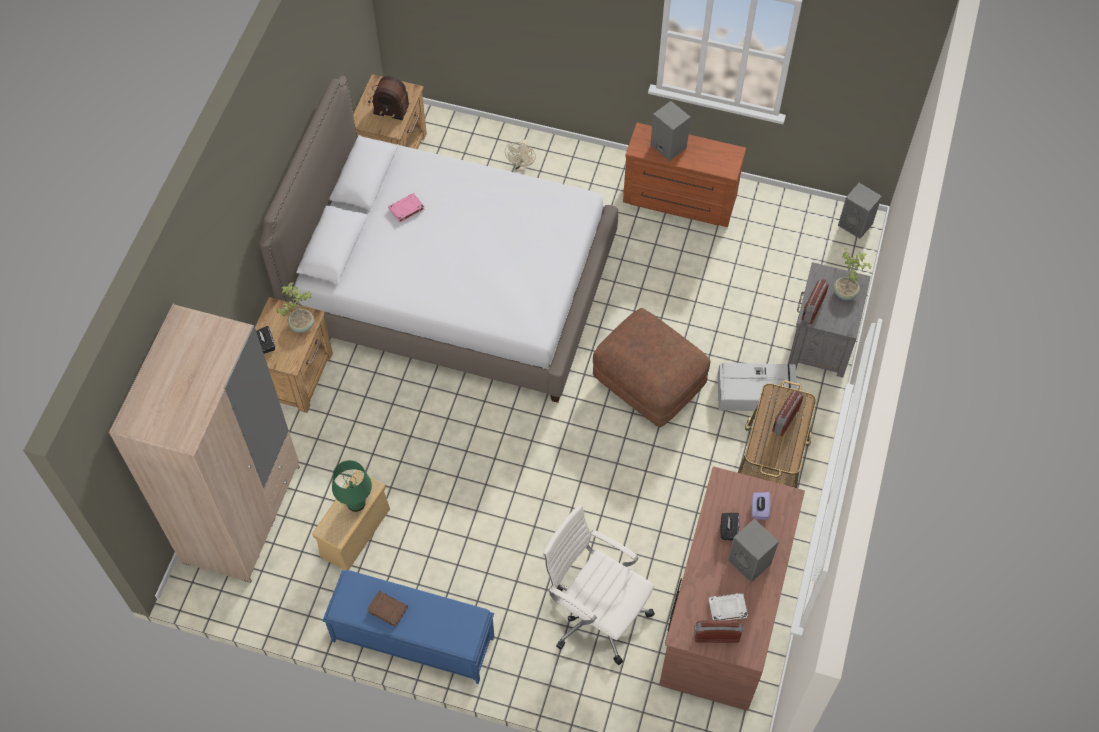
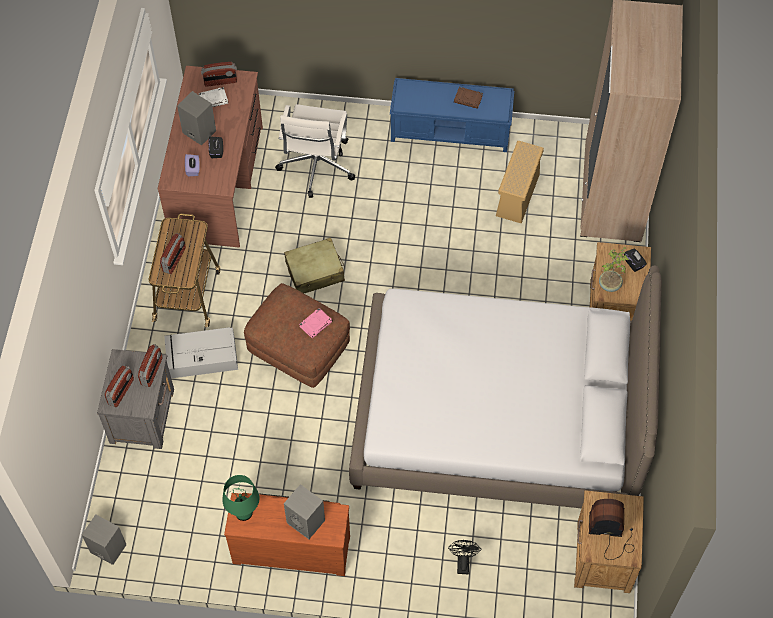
camera: 170 degrees right, 0 degrees up
green table lamp [332,460,372,512] -> green table lamp moved to [222,475,259,521]
pink book [388,193,424,223] -> pink book moved to [299,308,333,338]
beige fan [505,140,536,172] -> black fan [448,540,482,574]
white office chair [542,504,655,665] -> white office chair turned 75 degrees clockwise [275,104,355,198]
potted plant [833,248,872,300] -> radio [105,365,134,407]
none -> beige suitcase [284,238,345,293]

